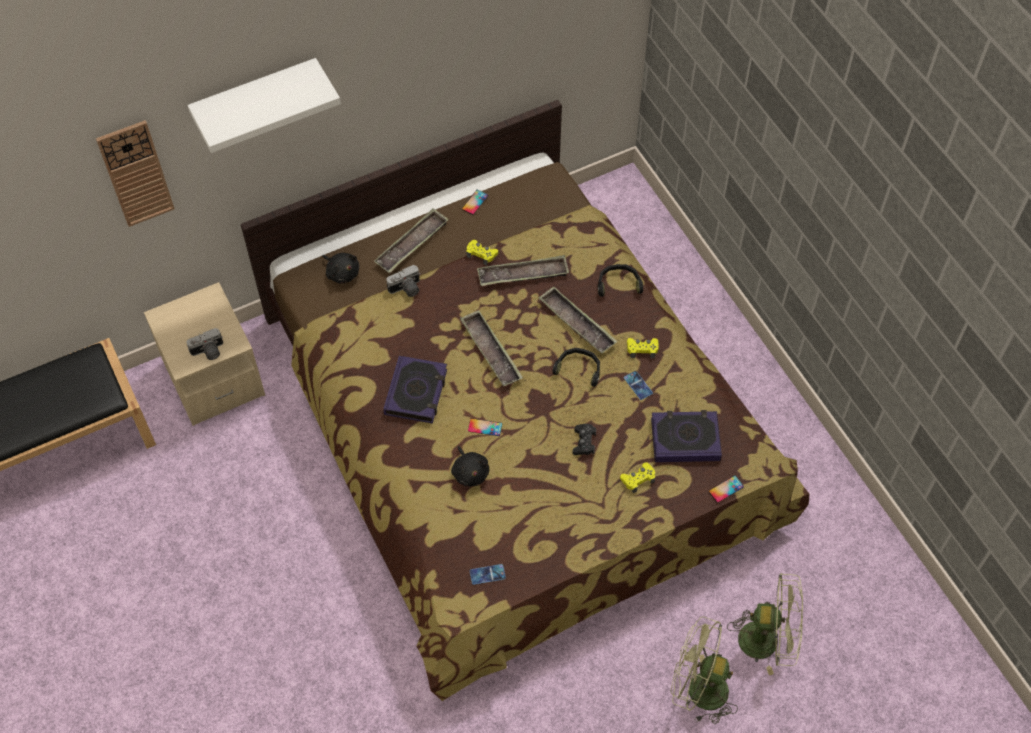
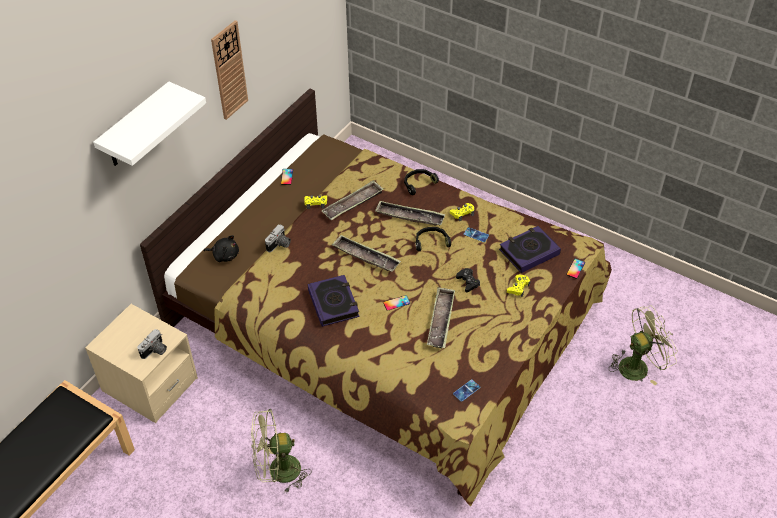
camera: 30 degrees left, 10 degrees down
wall clock [96,120,175,227] -> wall clock moved to [211,20,248,120]
tray [374,208,449,273] -> tray moved to [427,287,455,348]
black plush toy [451,446,489,486] -> none
green fan [670,616,738,724] -> green fan moved to [251,409,312,494]

